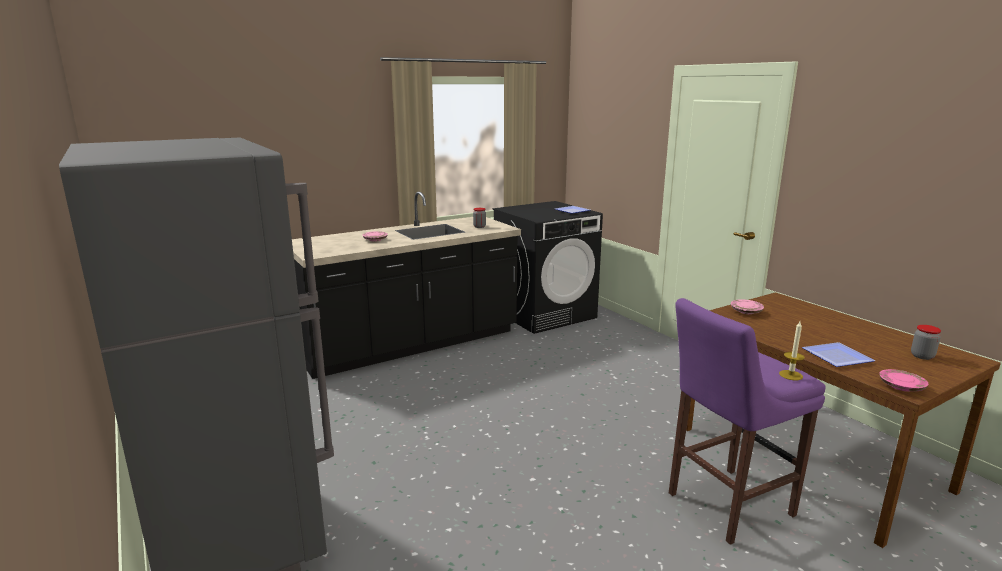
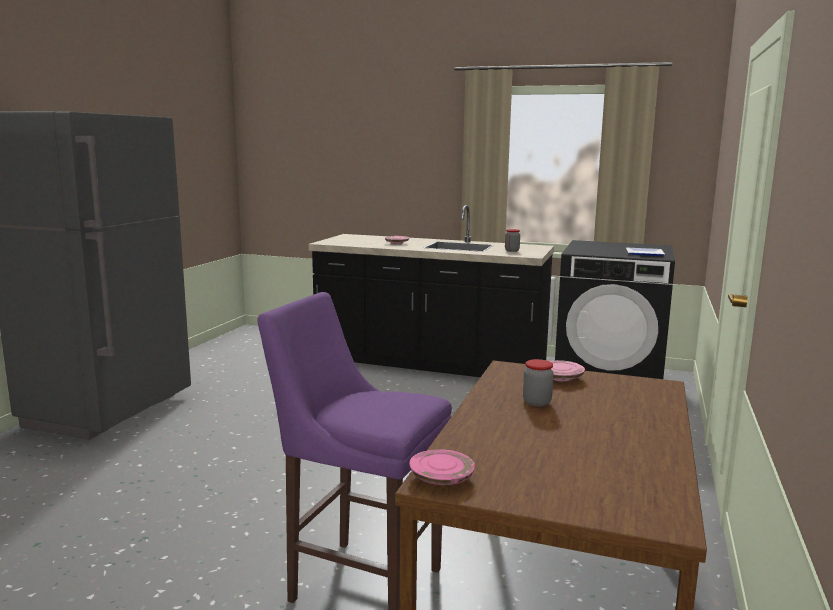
camera: 50 degrees right, 5 degrees down
candle [779,321,805,380] -> none
plate [802,342,875,367] -> none
jar [911,325,941,360] -> jar moved to [523,359,554,407]

